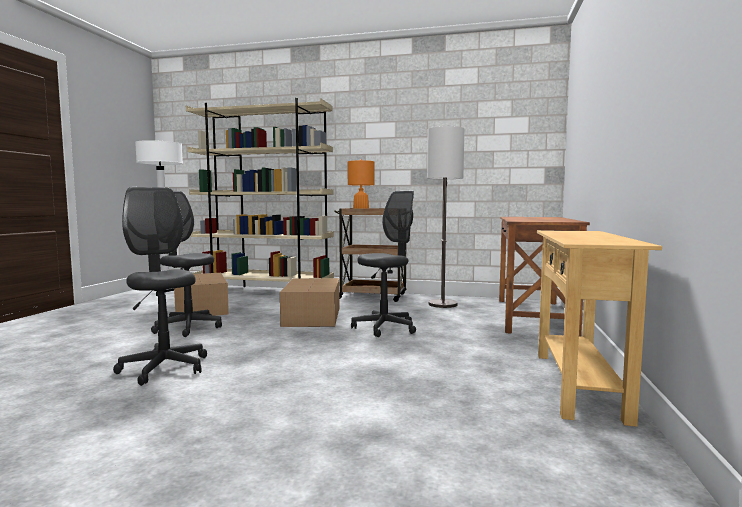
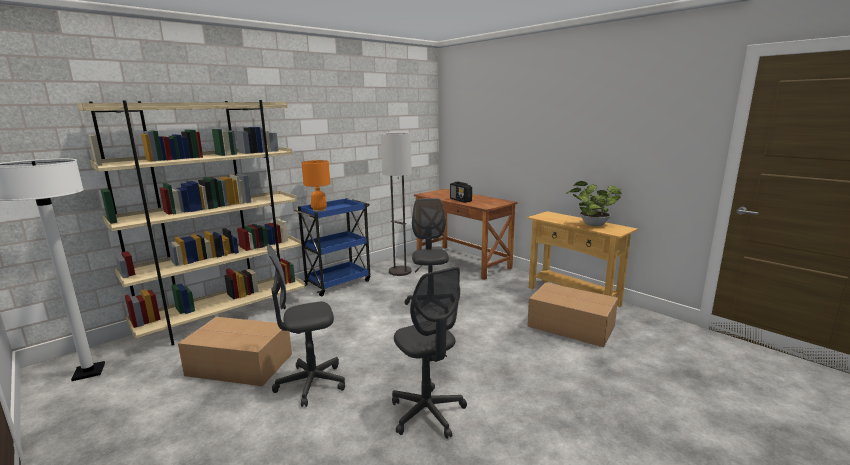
camera: 55 degrees left, 10 degrees up
grey office chair [113,187,207,386] -> grey office chair turned 120 degrees counterclockwise [392,267,467,439]
cardboard box [280,278,340,327] -> cardboard box moved to [527,282,618,347]
brown cart [334,208,406,302] -> blue cart [294,198,370,296]
none -> radio [450,181,472,203]
none -> potted plant [566,181,622,227]

